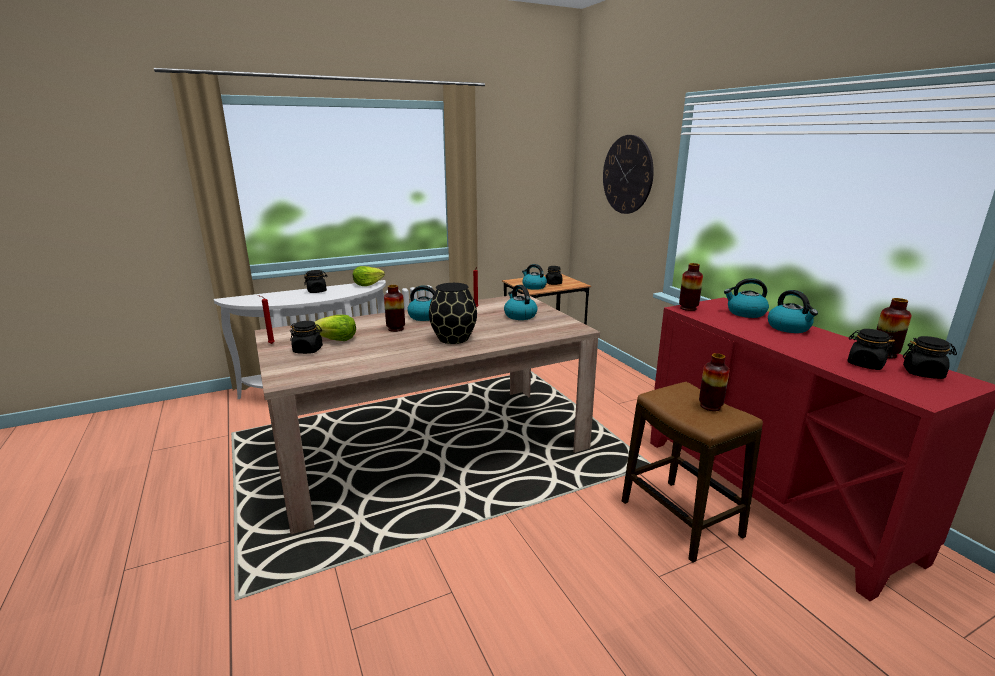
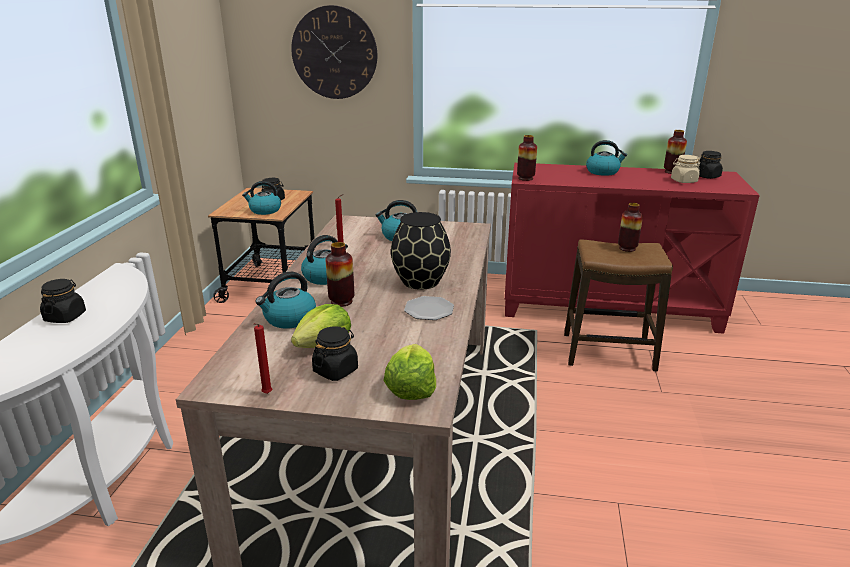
camera: 55 degrees left, 5 degrees up
lettuce [353,266,385,286] -> lettuce moved to [383,344,436,400]
kettle [724,278,769,318] -> kettle moved to [255,272,316,329]
black jar [847,329,895,370] -> beige jar [671,155,700,183]
none -> plate [404,296,454,320]

